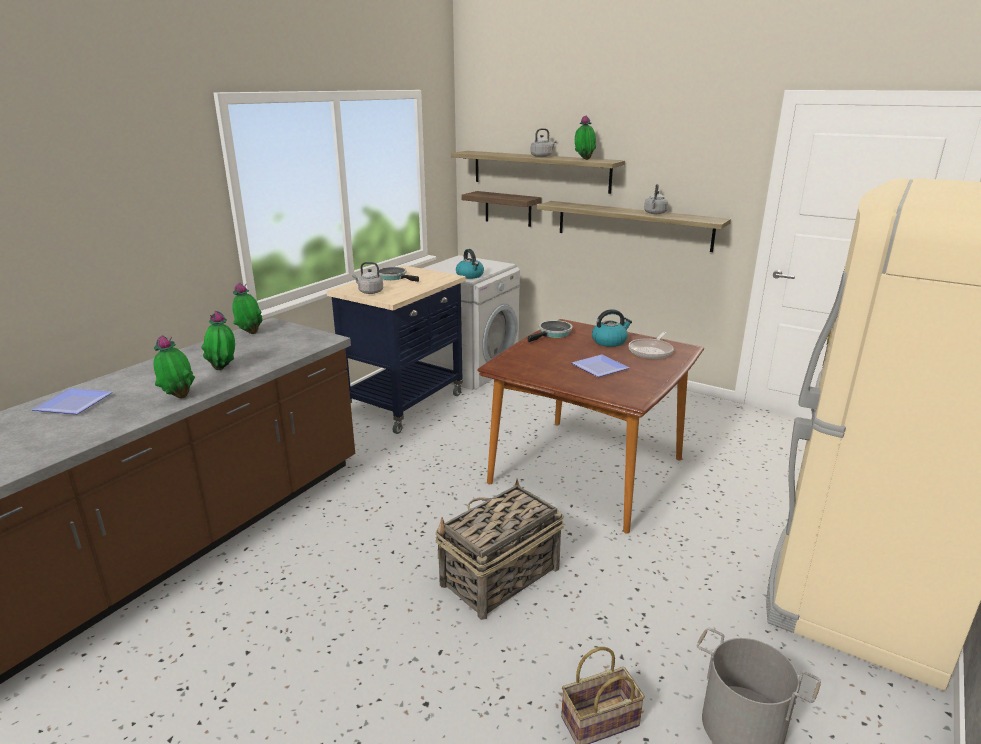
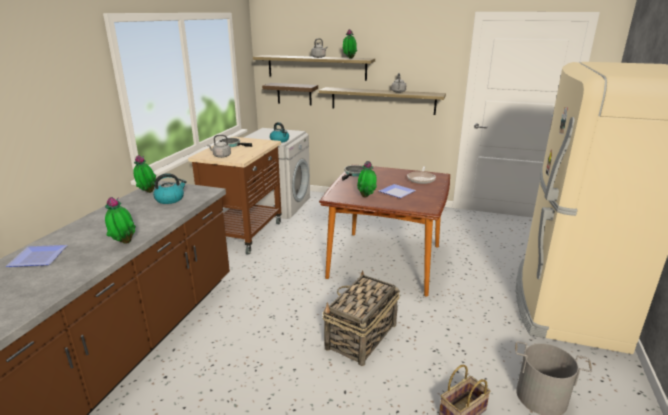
camera: 15 degrees left, 0 degrees up
potted plant [201,311,235,370] -> potted plant moved to [357,161,377,198]
blue cart [326,265,466,434] -> brown cart [188,137,282,255]
kettle [592,309,632,347] -> kettle moved to [153,173,187,204]

